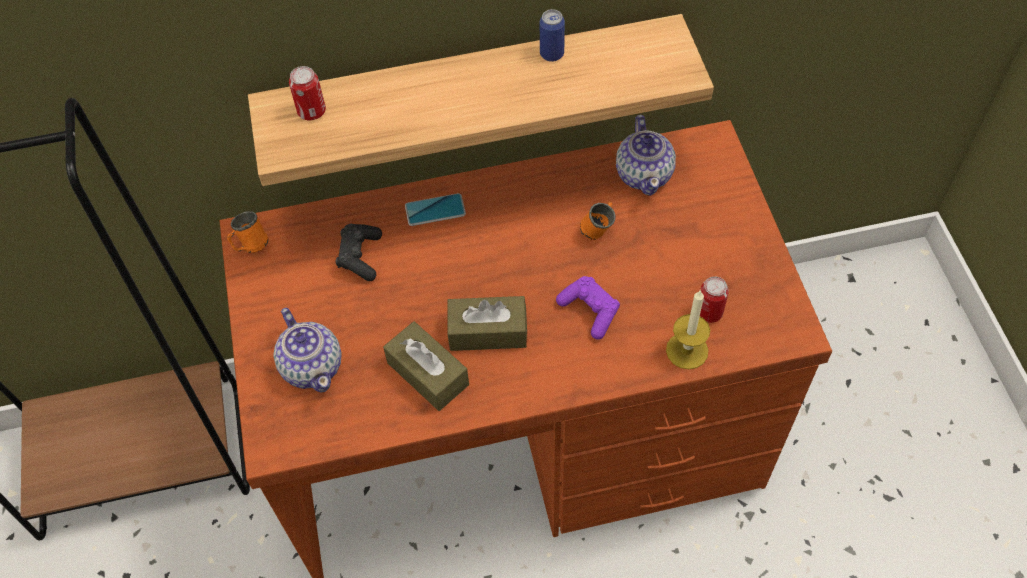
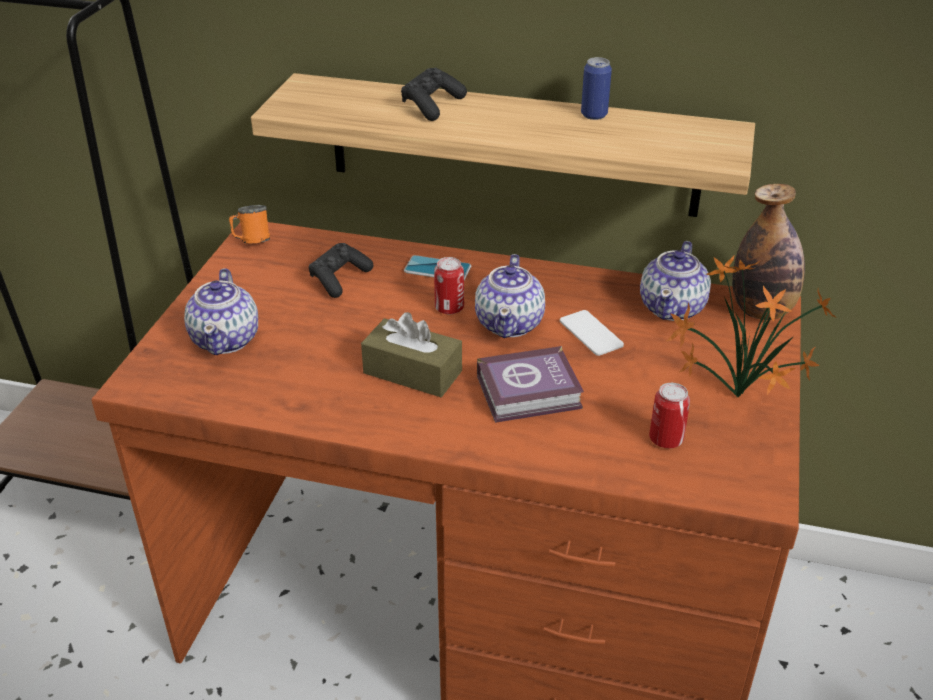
camera: 25 degrees right, 20 degrees down
can [289,66,326,120] -> can moved to [434,257,464,314]
brown tissue box [383,321,469,411] -> none
purple game controller [556,276,620,340] -> book [477,346,584,423]
orange mug [580,202,616,240] -> phone [560,310,624,356]
candle [666,290,710,369] -> none
none -> black game controller [401,68,467,121]
none -> teapot [475,254,545,338]
none -> potted plant [665,256,837,397]
none -> bottle [732,184,805,320]

